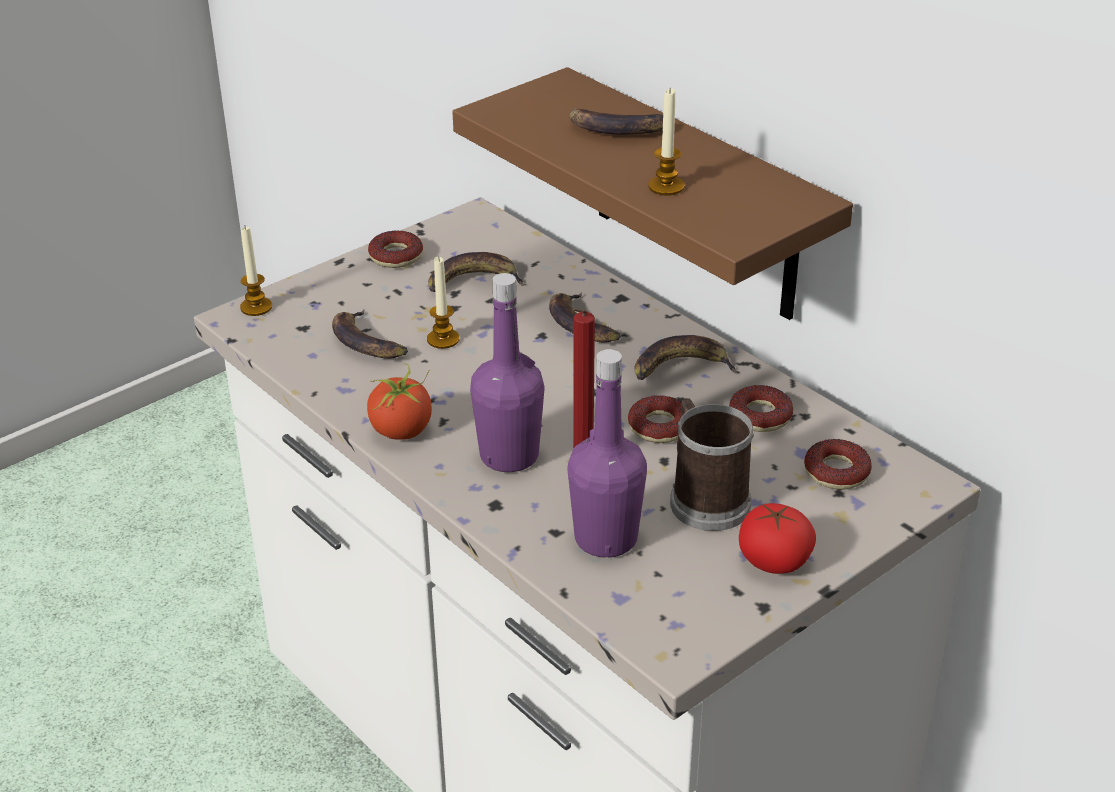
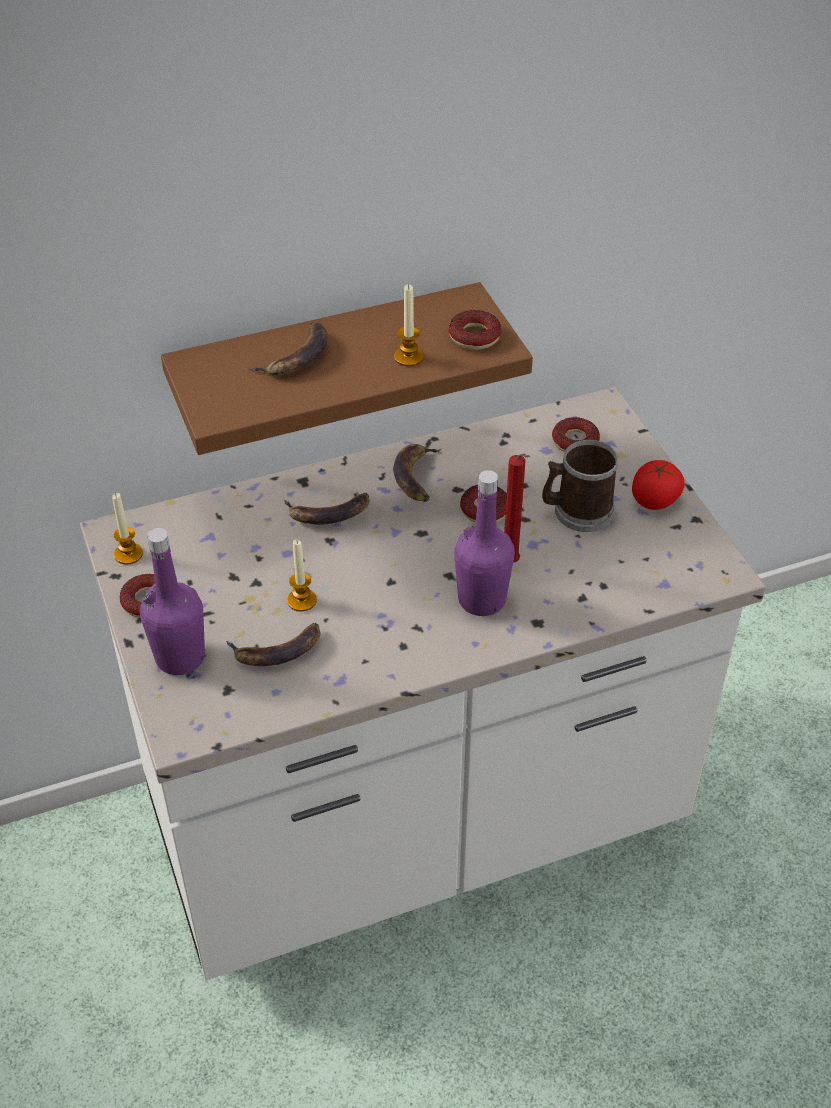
camera: 70 degrees left, 10 degrees up
candle [240,227,272,316] -> candle moved to [112,493,143,565]
tomato [367,363,432,440] -> none
banana [428,252,526,292] -> none
purple bottle [567,349,647,558] -> purple bottle moved to [140,528,205,675]
donut [729,385,793,432] -> donut moved to [448,310,501,350]

